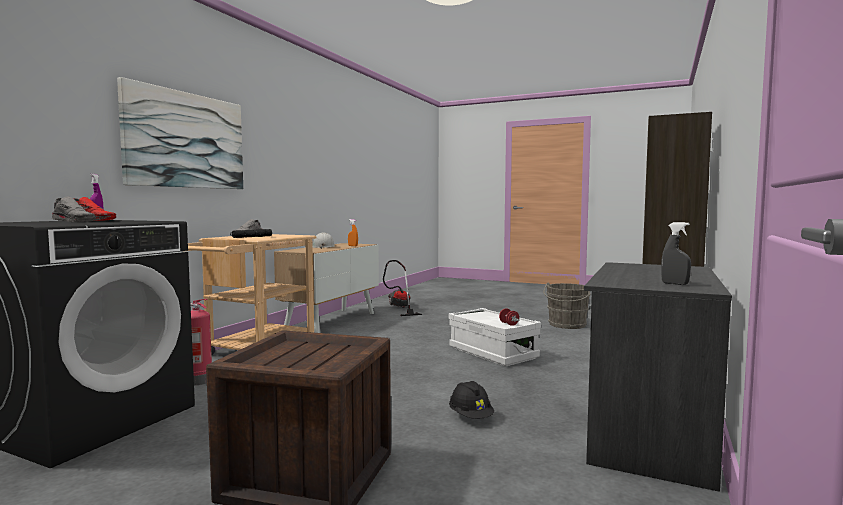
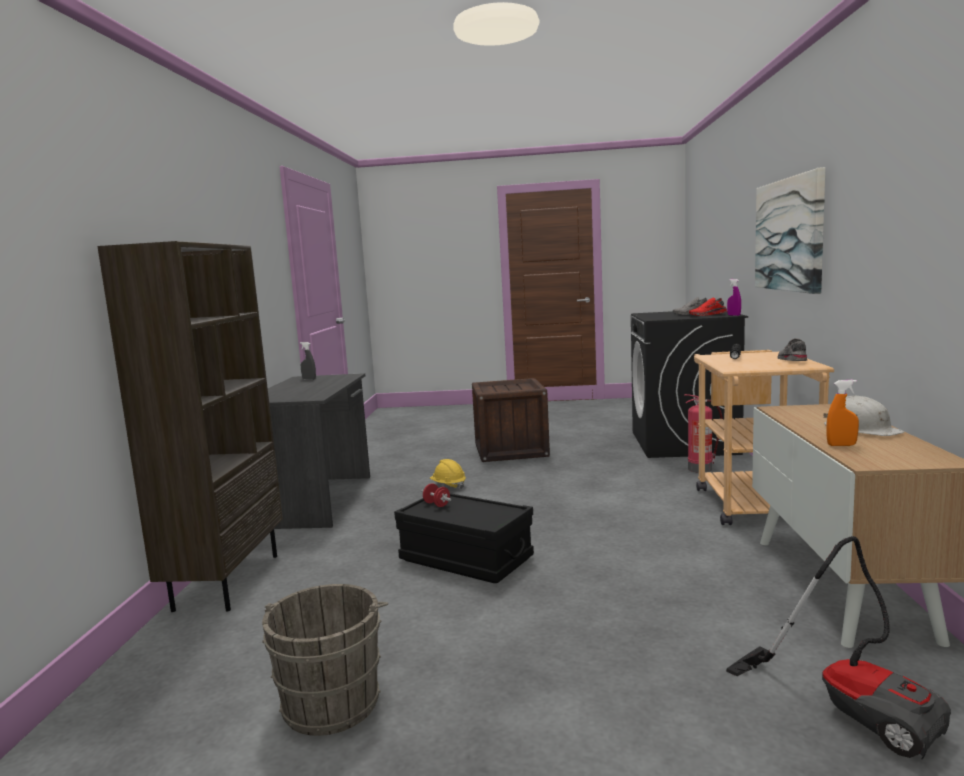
camera: 160 degrees right, 5 degrees up
white storage box [449,308,541,366] -> black storage box [394,493,534,583]
black hard hat [449,381,495,419] -> yellow hard hat [430,459,466,489]

